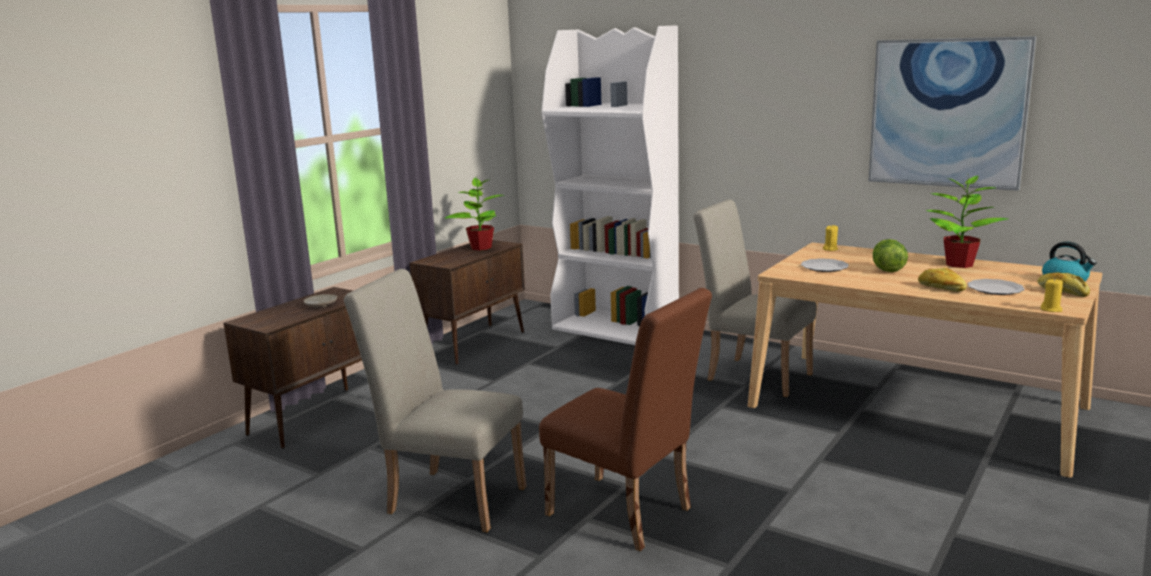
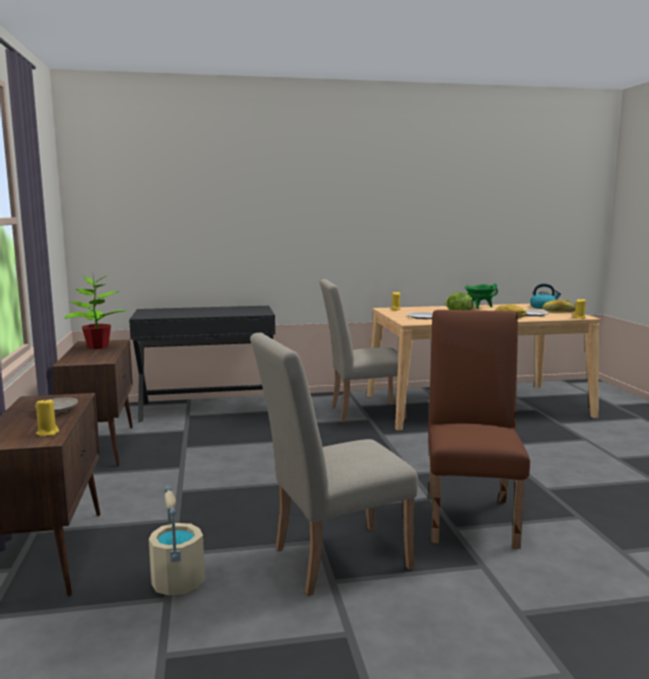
camera: 45 degrees left, 5 degrees down
brown chair [539,288,712,551] -> brown chair turned 75 degrees counterclockwise [428,310,530,549]
white bookcase [542,25,679,345] -> black desk [129,306,275,422]
picture [869,36,1036,191] -> none
potted plant [926,173,1008,268] -> green cooking pot [465,283,498,309]
none -> yellow candle [36,398,59,437]
none -> beige bucket [148,486,205,595]

